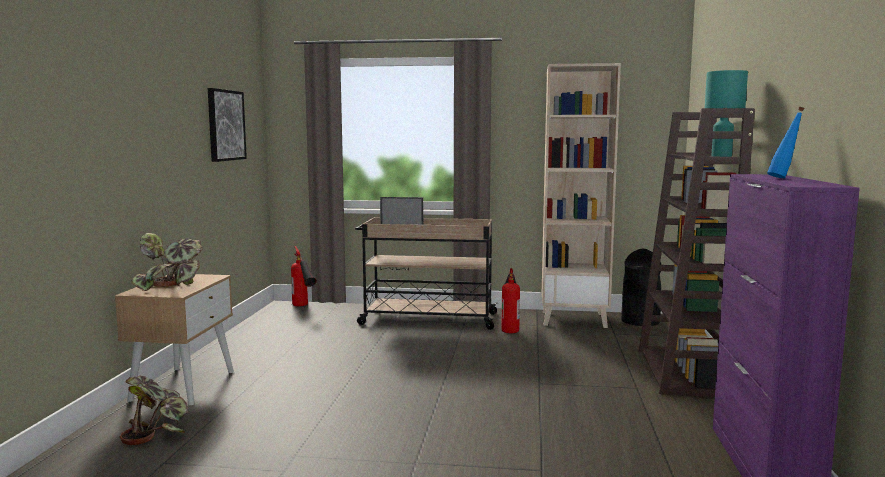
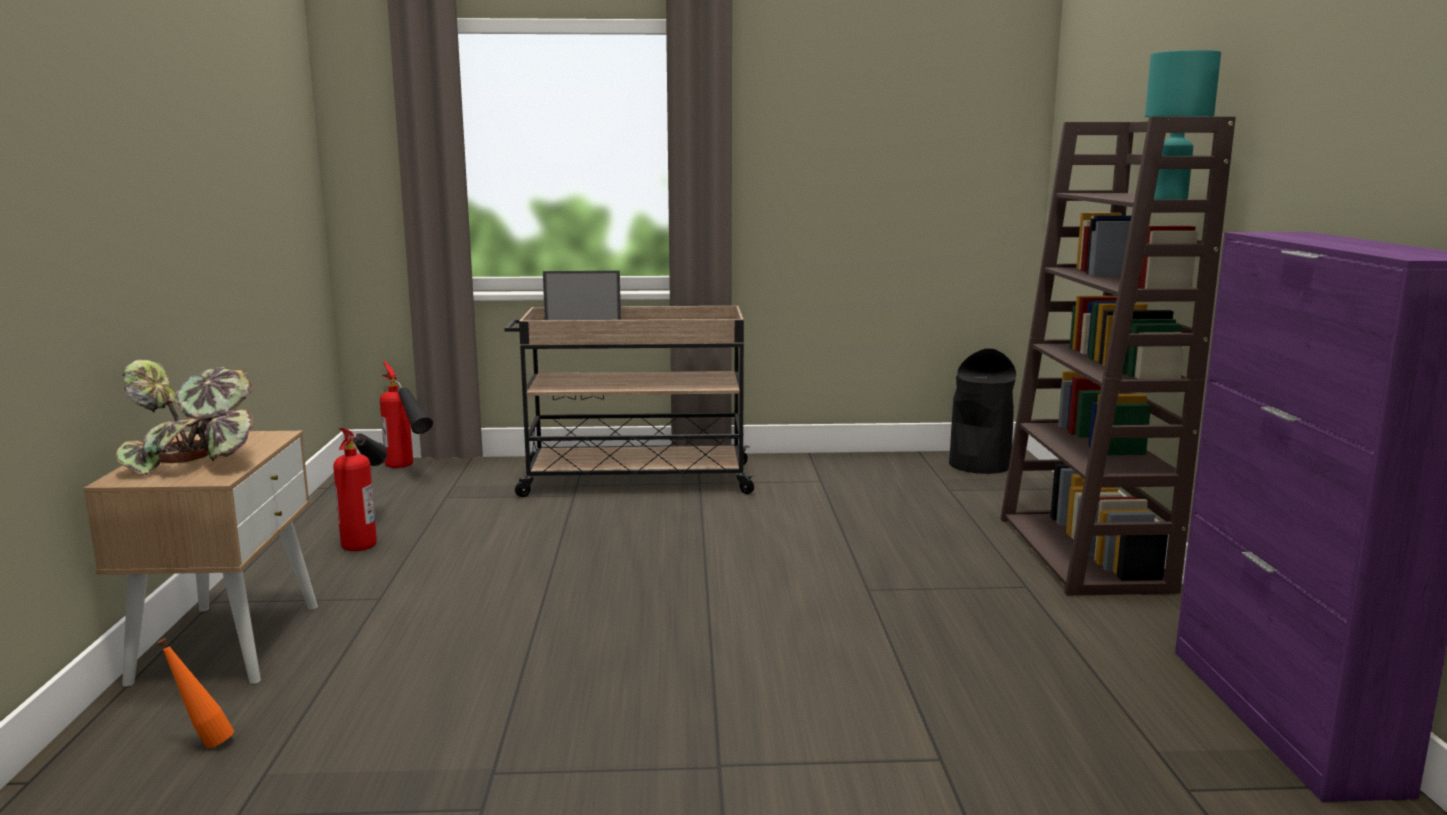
camera: 10 degrees left, 5 degrees up
potted plant [120,376,188,445] -> orange bottle [157,638,234,748]
picture [208,88,247,162] -> none
fire extinguisher [501,268,520,333] -> fire extinguisher moved to [333,428,388,551]
beige bookcase [542,63,621,328] -> none
blue bottle [767,107,804,178] -> none

